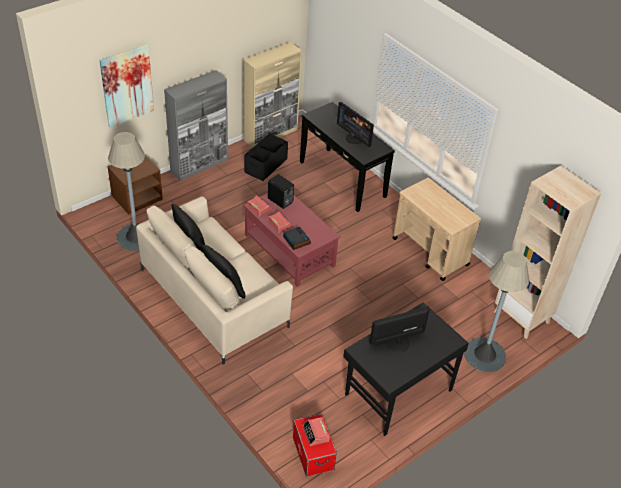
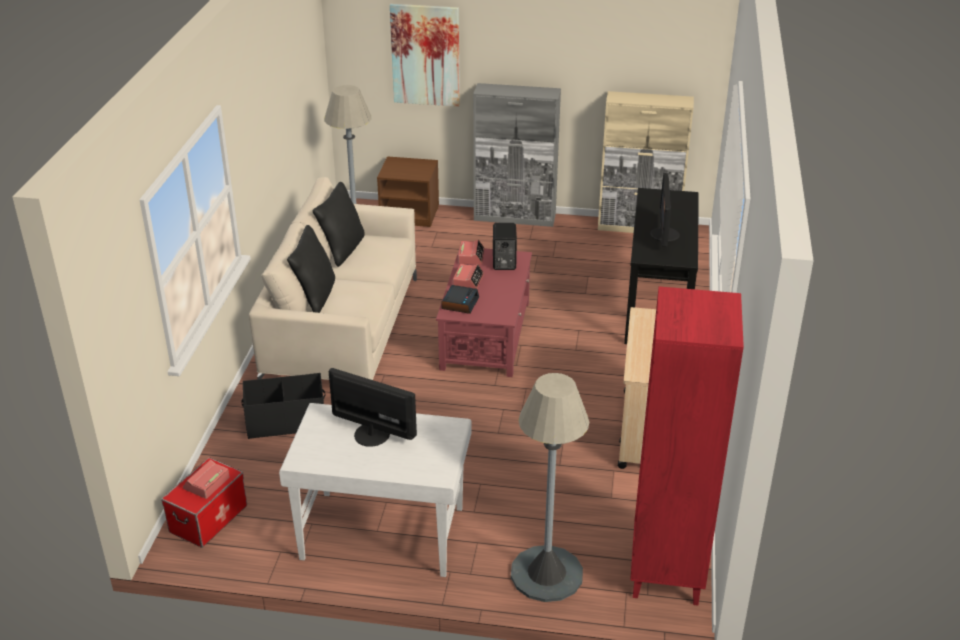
camera: 50 degrees right, 10 degrees down
black storage box [244,133,288,181] -> black storage box moved to [241,373,325,439]
black desk [343,303,469,436] -> white desk [279,403,472,577]
beige bookcase [495,165,601,339] -> red bookcase [630,286,744,606]

